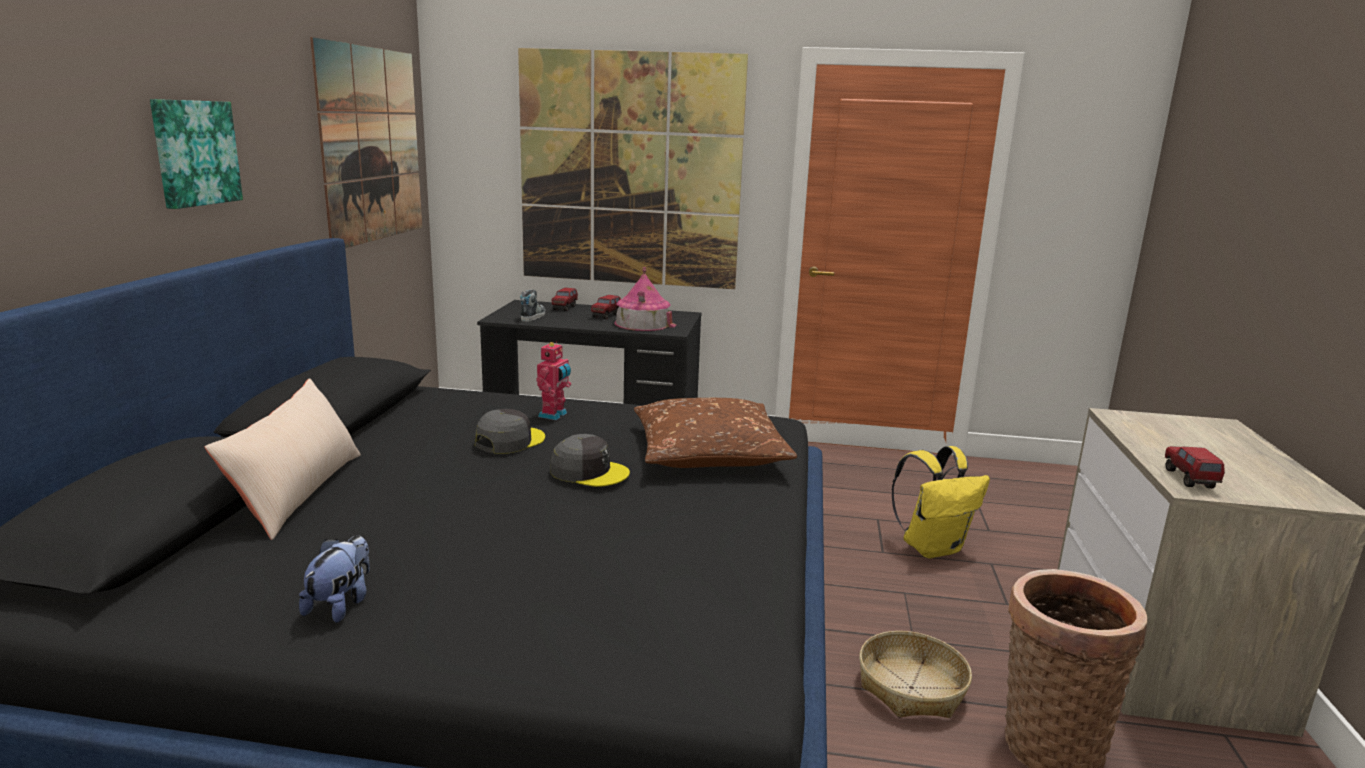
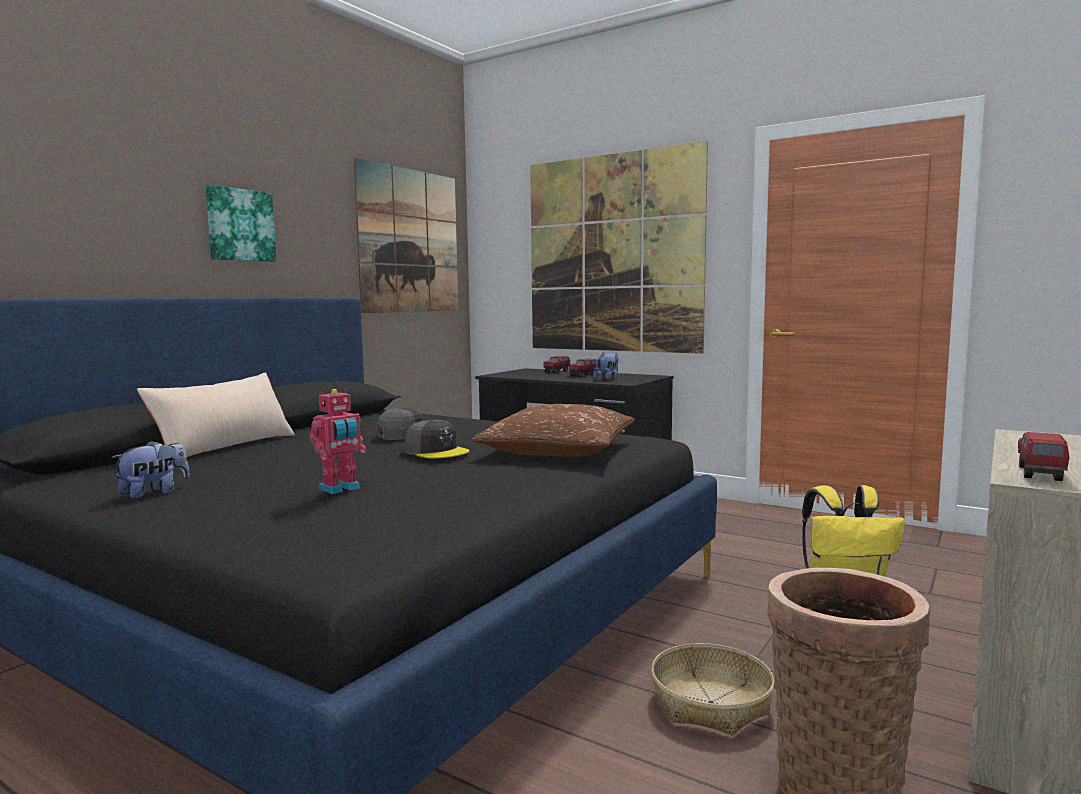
camera: 25 degrees right, 10 degrees down
shoe [520,289,545,322] -> none
toy robot [536,341,571,420] -> toy robot moved to [309,389,366,494]
toy house [614,267,677,331] -> plush toy [593,352,619,380]

